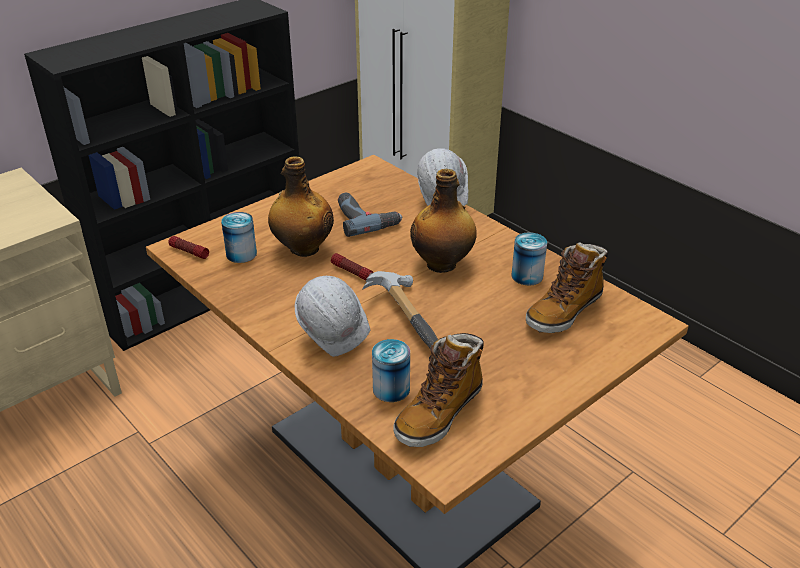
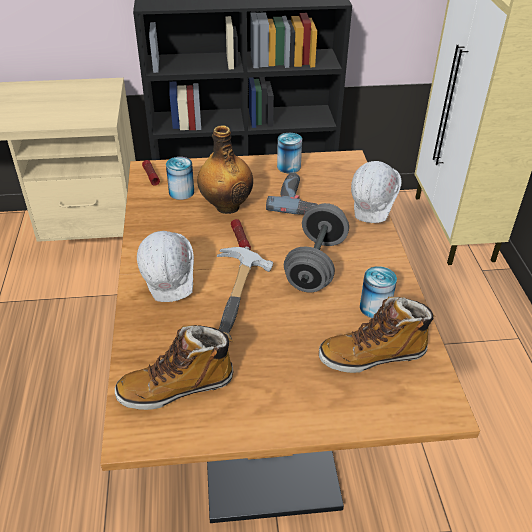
camera: 35 degrees right, 5 degrees up
can [372,339,410,402] -> can moved to [277,133,302,173]
bottle [410,169,477,273] -> grey dumbbell [284,203,349,293]

